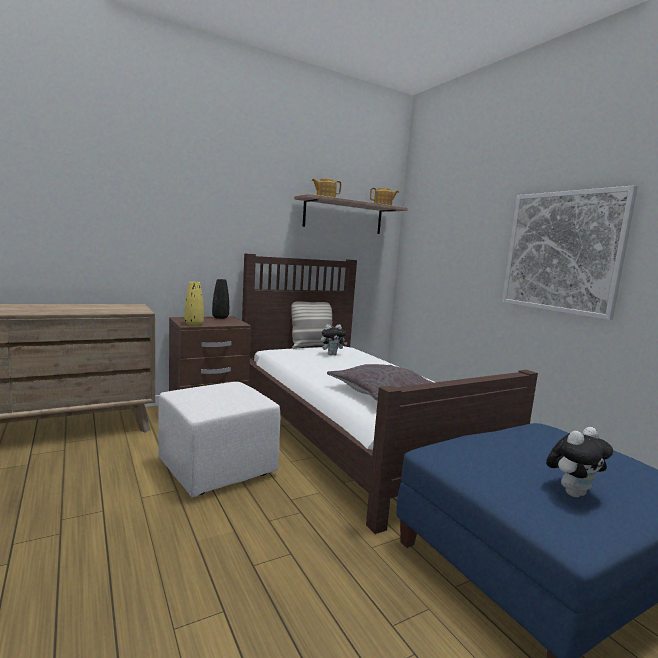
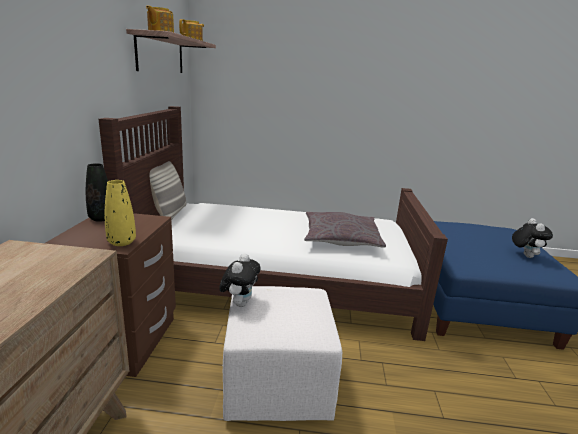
camera: 55 degrees left, 10 degrees up
plush toy [321,324,347,355] -> plush toy moved to [219,254,261,307]
picture [502,185,638,320] -> none

